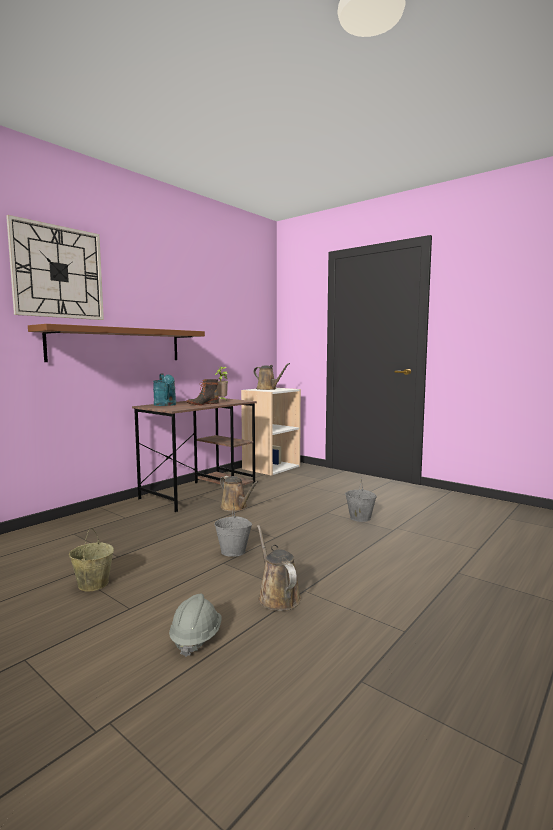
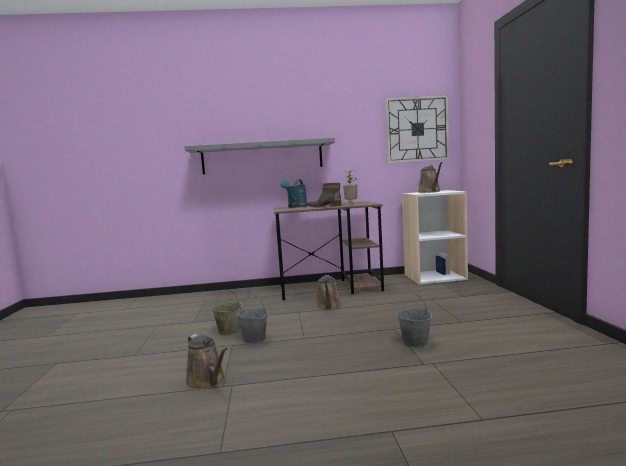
camera: 45 degrees right, 0 degrees up
wall clock [6,215,104,320] -> wall clock moved to [385,95,449,163]
brown shelf [28,324,205,362] -> grey shelf [185,138,335,174]
beige bucket [69,528,114,591] -> beige bucket moved to [212,289,242,335]
grey hard hat [169,594,222,657] -> none
brown watering can [257,525,301,611] -> brown watering can turned 120 degrees clockwise [185,334,227,390]

